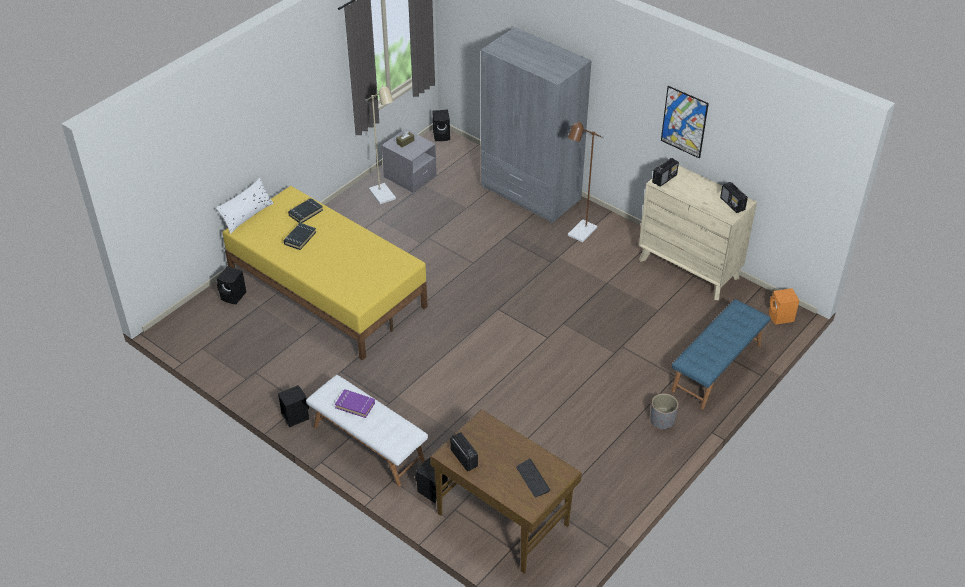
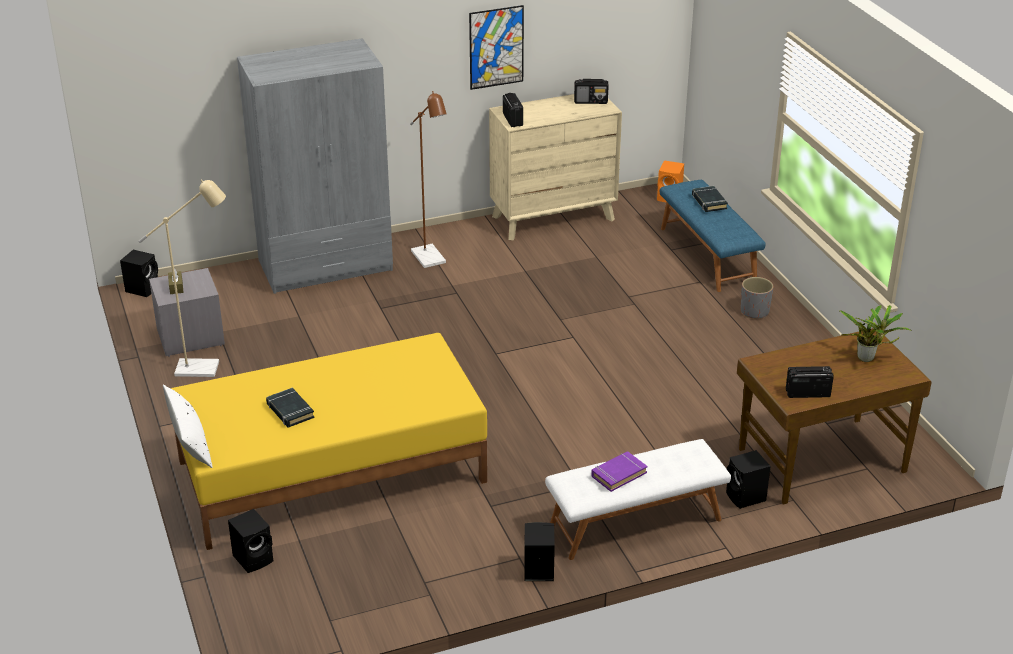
camera: 60 degrees left, 10 degrees down
black book [288,198,323,223] -> black book moved to [692,186,728,212]
keyboard [516,459,550,497] -> potted plant [839,305,912,362]

